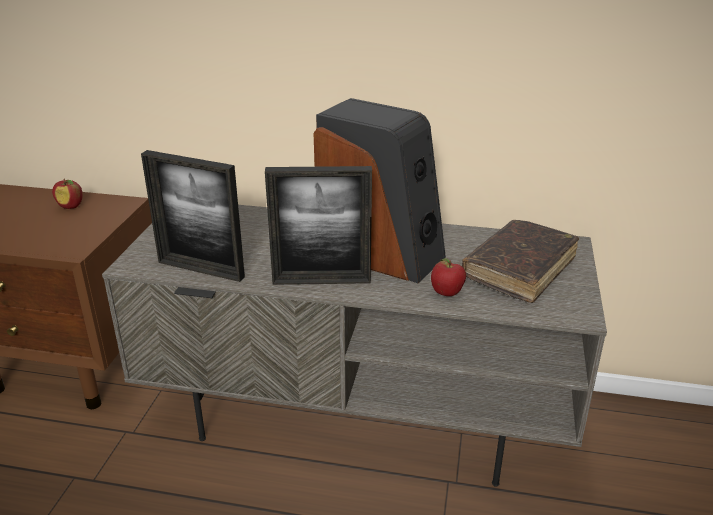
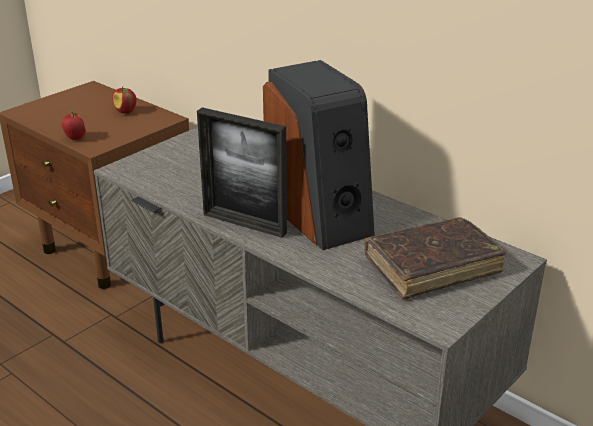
camera: 30 degrees right, 0 degrees up
picture frame [141,150,245,282] -> none
apple [431,258,466,296] -> apple moved to [61,111,86,140]

